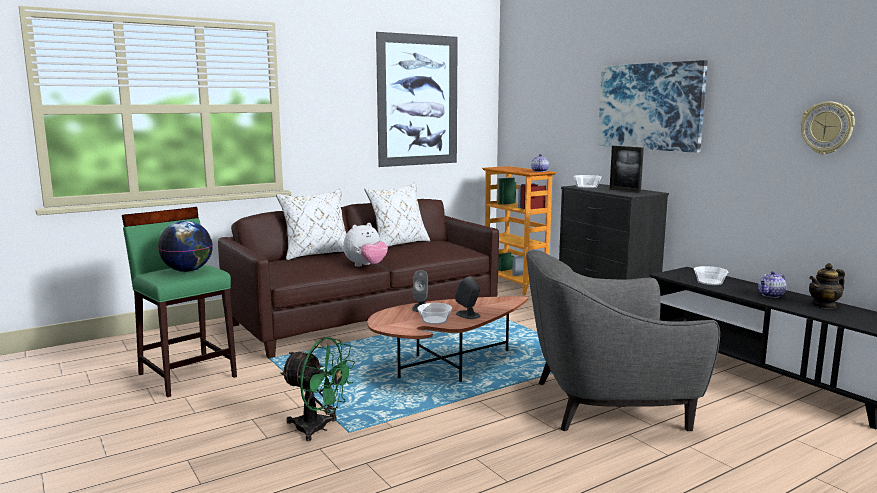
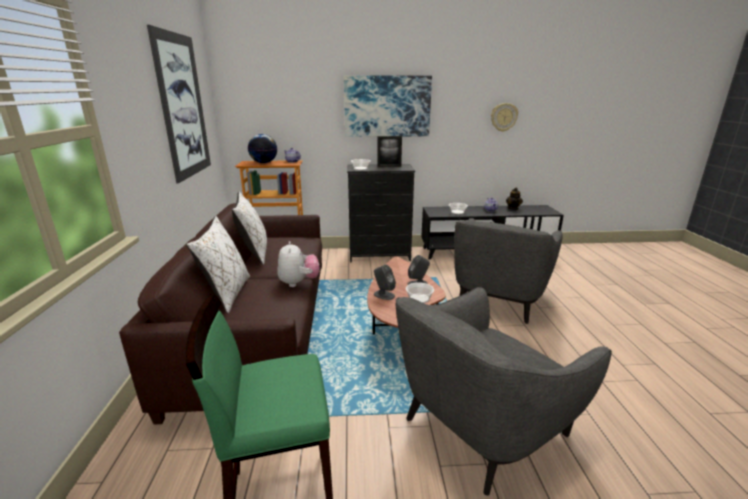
camera: 60 degrees left, 10 degrees up
globe [158,221,213,272] -> globe moved to [248,134,277,163]
green fan [280,337,355,441] -> grey armchair [396,287,612,496]

